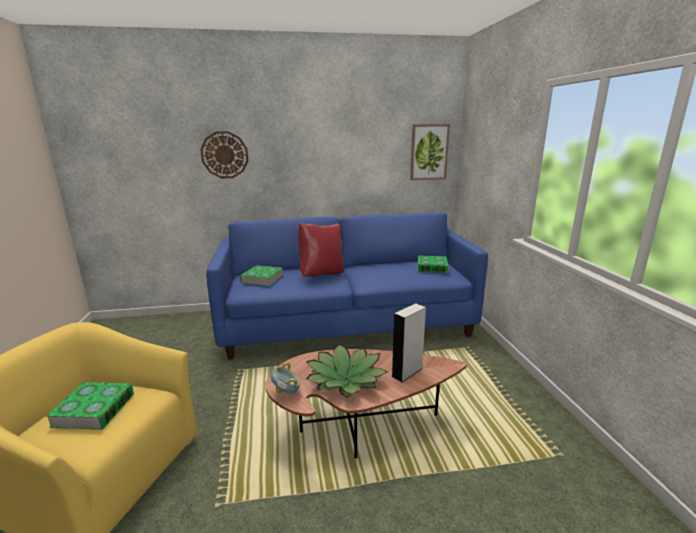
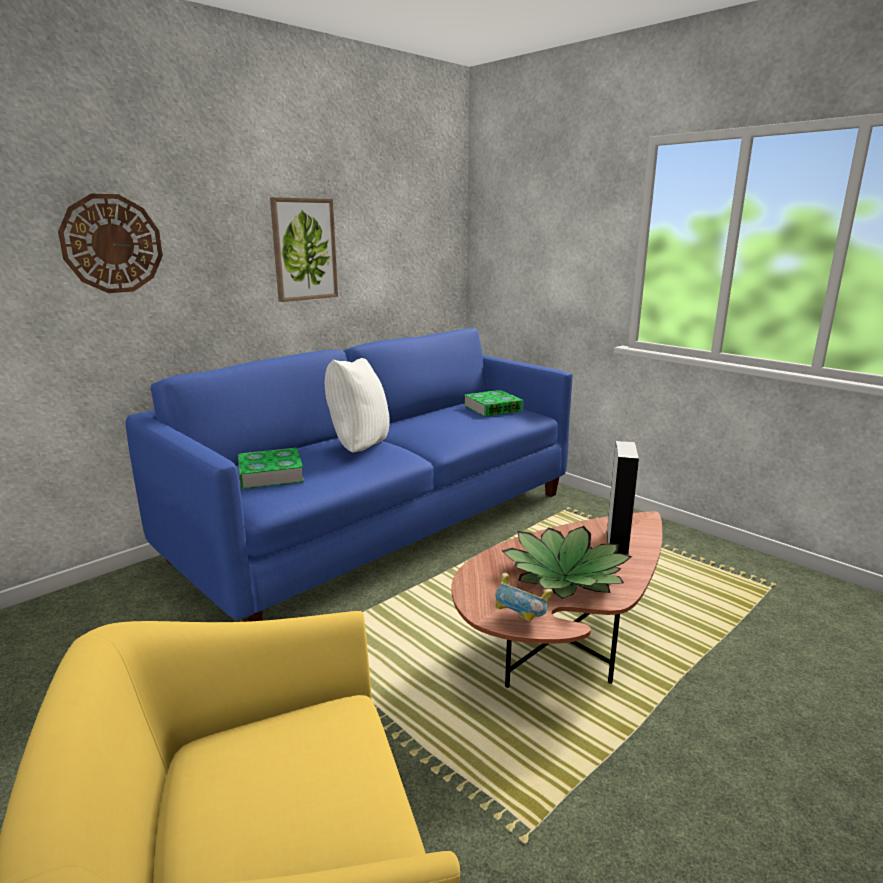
camera: 35 degrees left, 0 degrees up
book [46,382,134,429] -> none
red pillow [298,223,344,277] -> white pillow [325,358,390,453]
picture [410,124,450,180] -> picture moved to [270,197,338,302]

